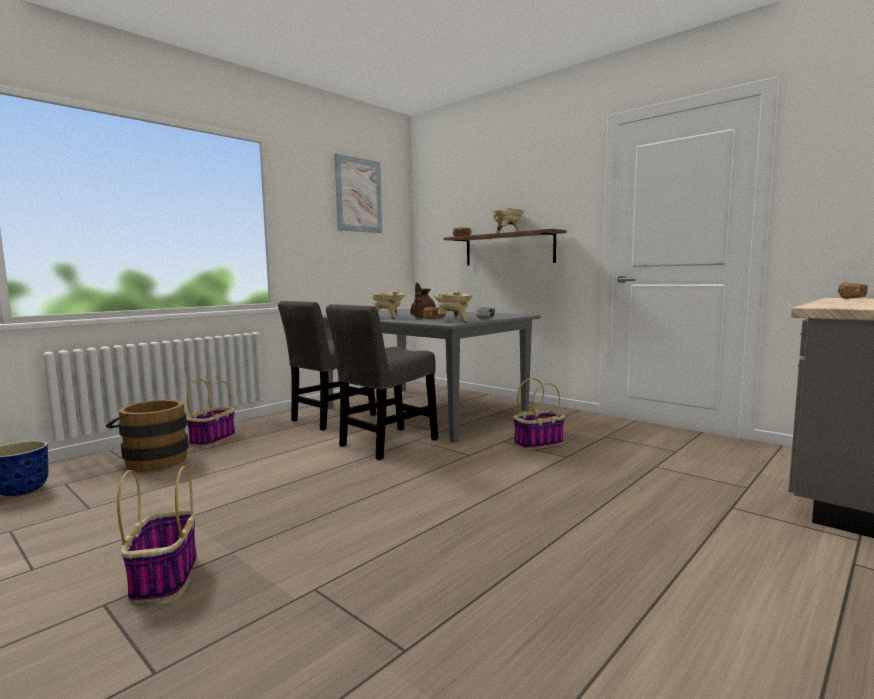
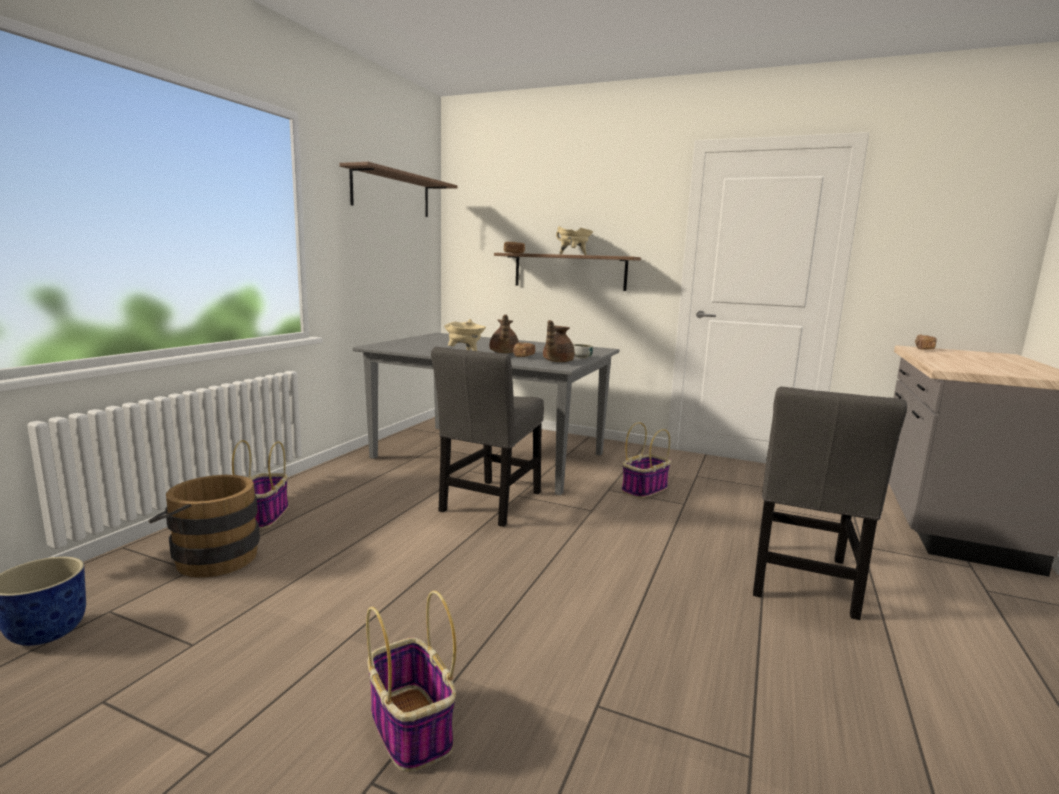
camera: 20 degrees left, 5 degrees up
grey chair [278,301,376,430] -> grey chair moved to [753,387,907,620]
picture [334,154,382,233] -> shelf [339,162,457,217]
beige cooking pot [434,290,473,322] -> brown teapot [543,320,575,362]

